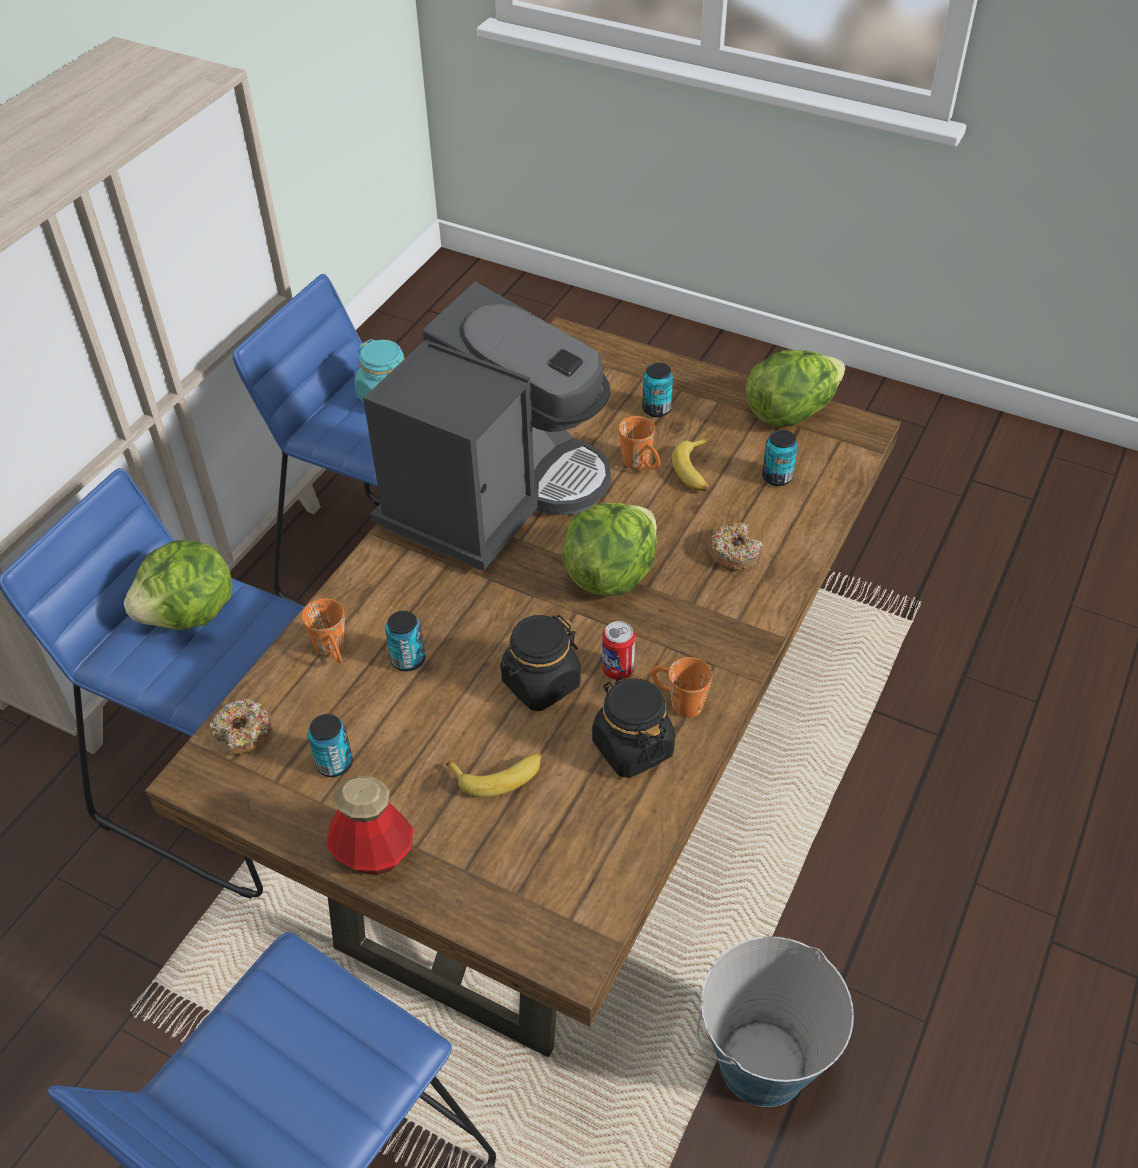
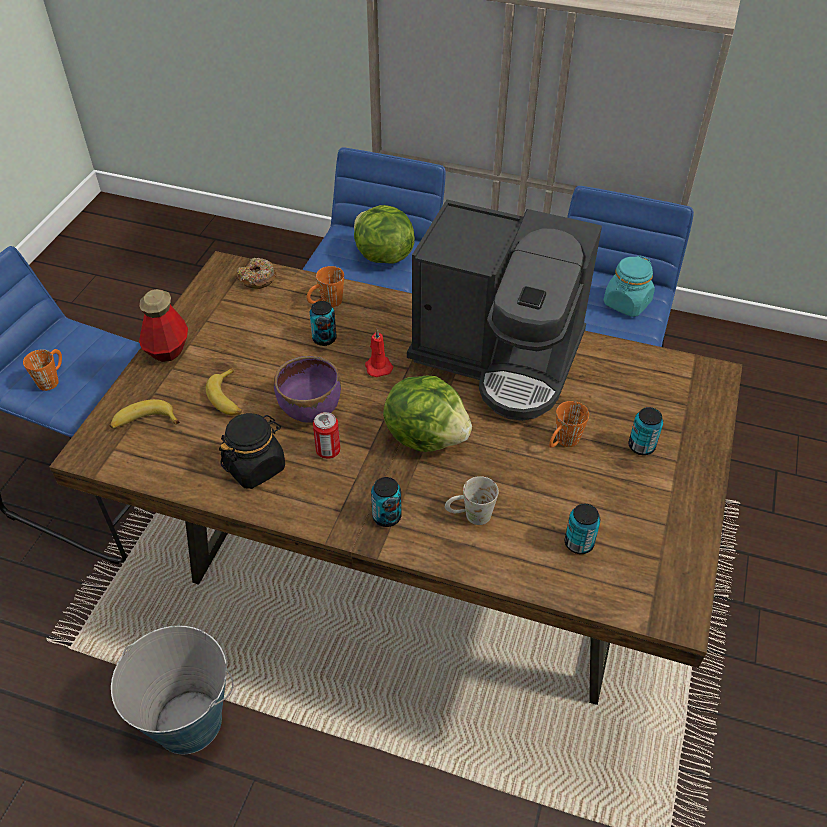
camera: 80 degrees right, 0 degrees up
can [307,714,353,777] -> can moved to [371,477,402,527]
black jar [500,615,581,711] -> purple bowl [274,356,341,423]
orange mug [651,657,712,718] -> orange mug moved to [23,349,62,391]
banana [672,438,709,491] -> banana moved to [109,399,180,429]
donut [708,522,763,571] -> white mug [445,476,499,525]
lettuce [746,350,845,426] -> none
none -> red candle [365,329,393,377]

